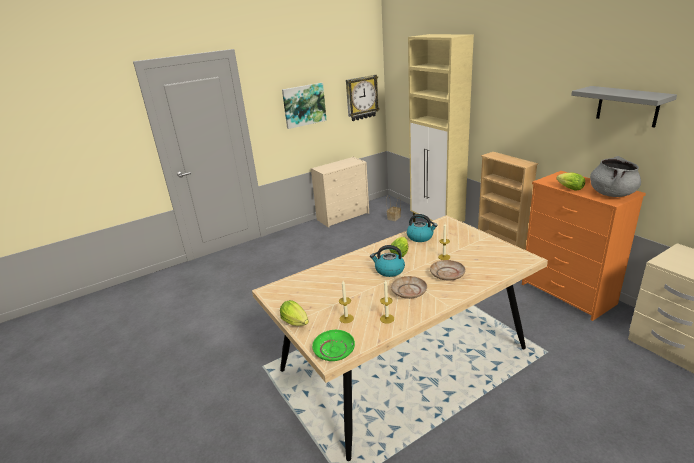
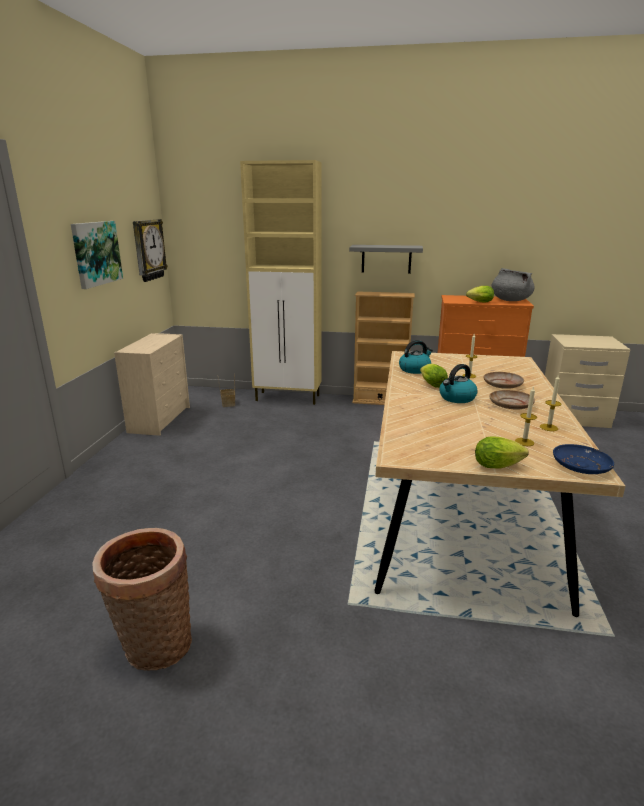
camera: 50 degrees left, 5 degrees down
green plate [312,330,355,361] -> blue plate [553,444,614,474]
grey shelf [571,86,677,128] -> grey shelf moved to [349,245,423,274]
none -> basket [92,528,192,670]

